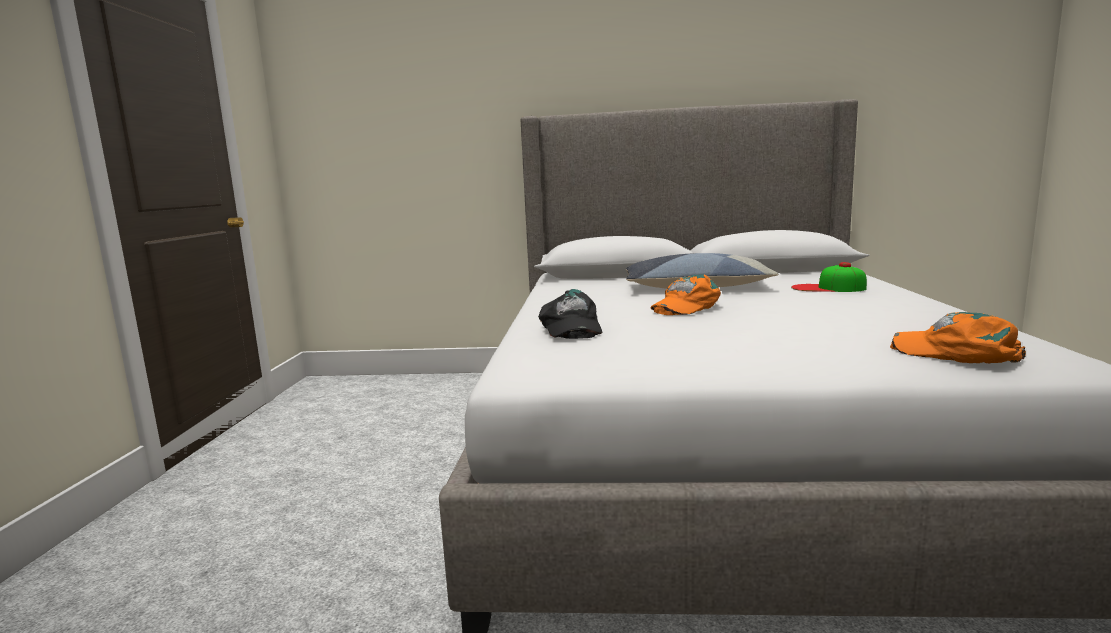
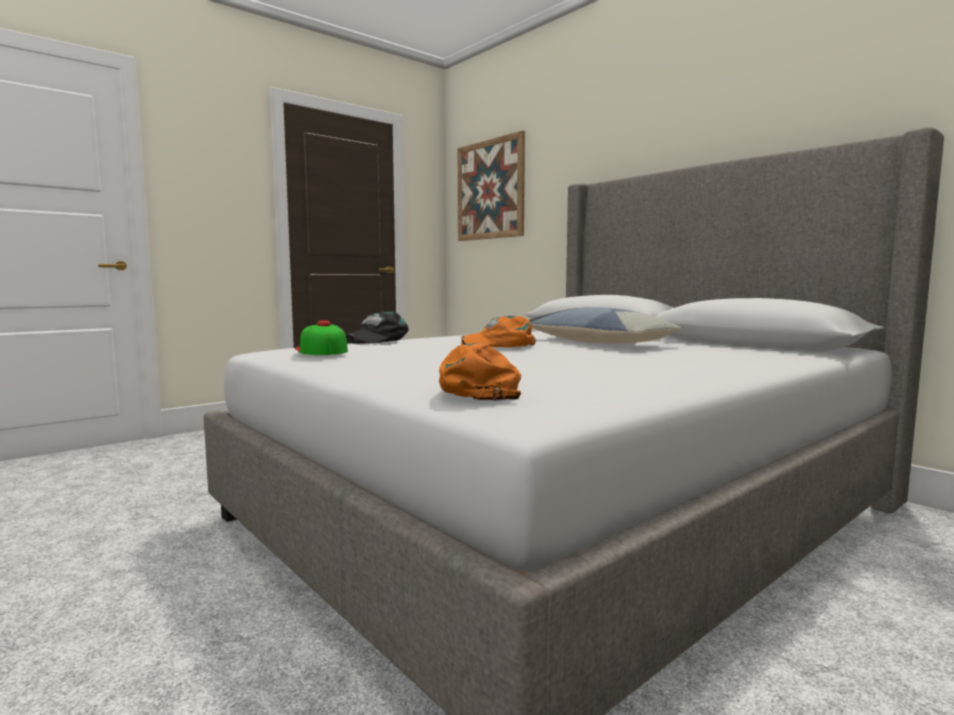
camera: 45 degrees right, 5 degrees down
cap [791,262,867,292] -> cap moved to [295,320,348,355]
none -> picture [458,131,525,241]

